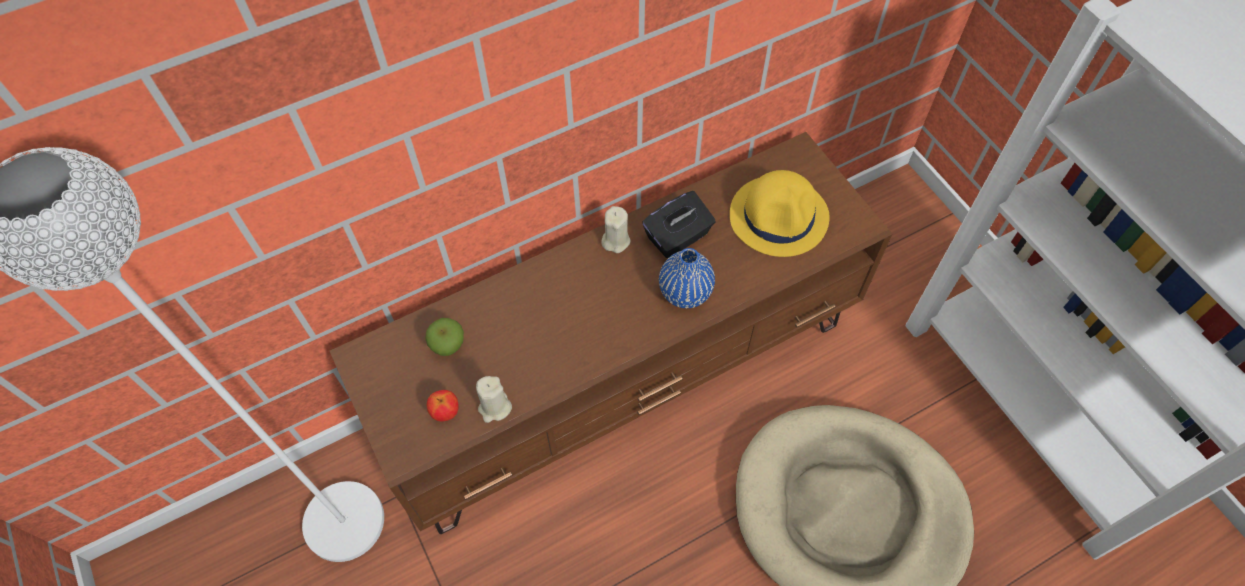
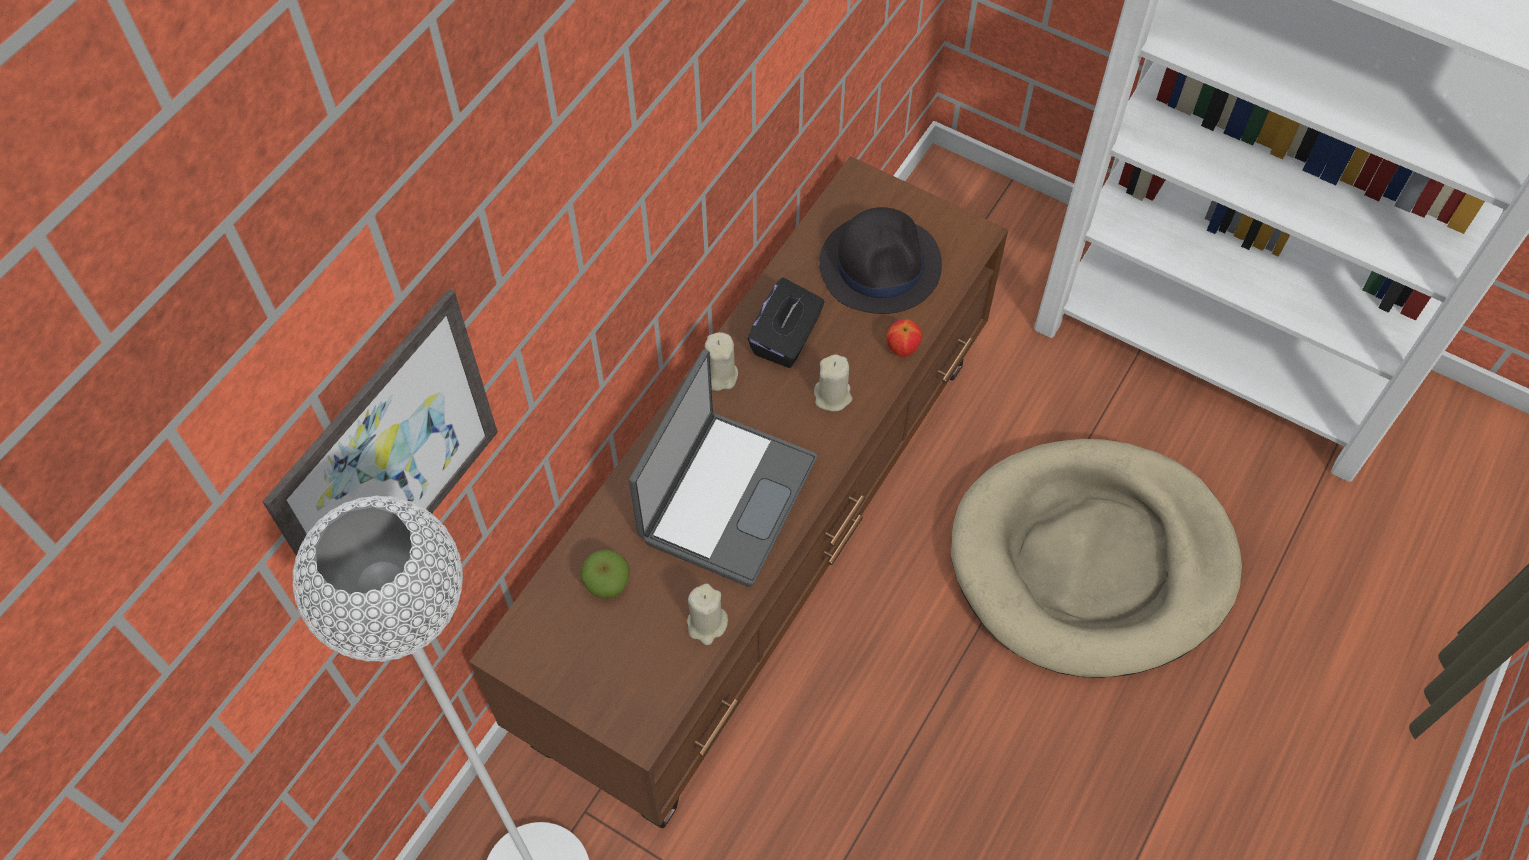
camera: 30 degrees left, 0 degrees up
apple [427,390,459,421] -> apple moved to [886,319,922,357]
blue vase [659,248,715,308] -> beige candle [814,355,852,411]
yellow hat [730,170,830,257] -> black hat [819,207,942,314]
none -> picture [262,289,498,555]
none -> laptop [629,349,817,587]

